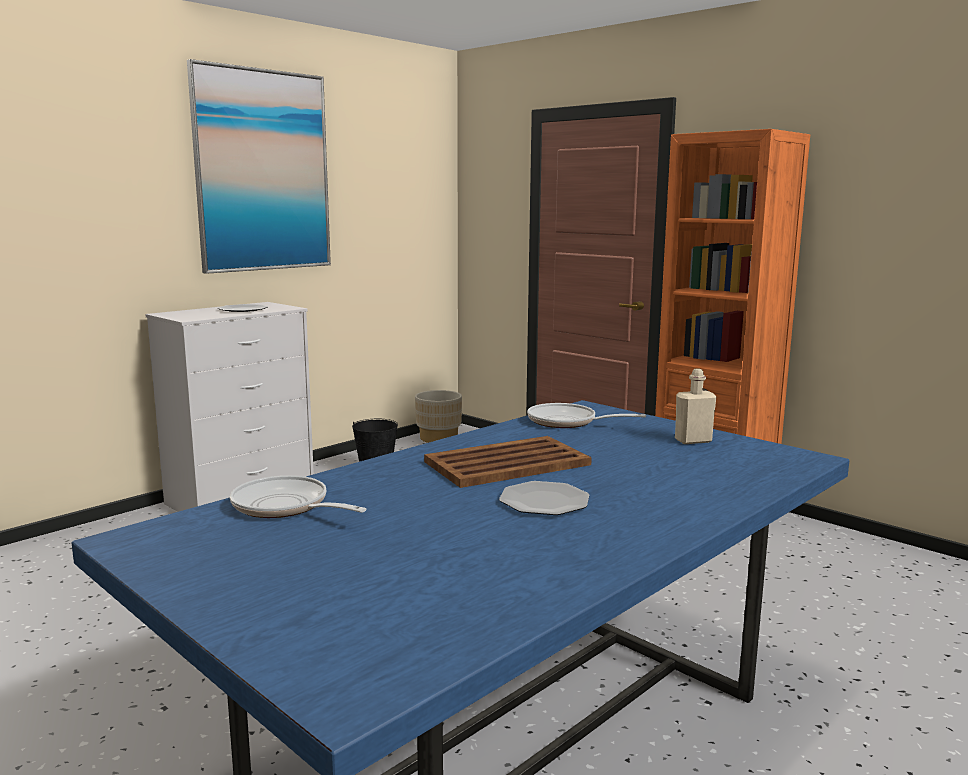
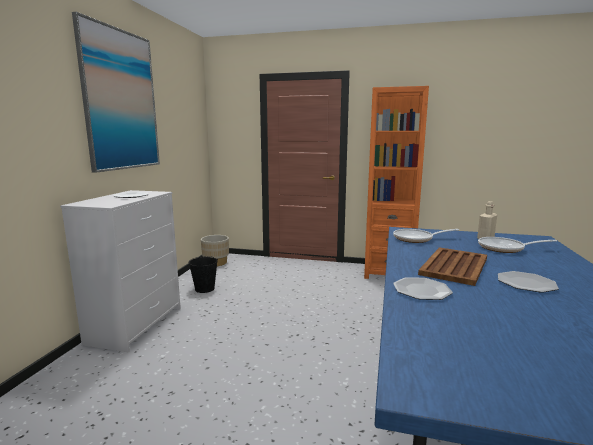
camera: 30 degrees left, 0 degrees up
frying pan [230,475,366,518] -> frying pan moved to [478,237,557,253]
none -> plate [393,277,453,300]

